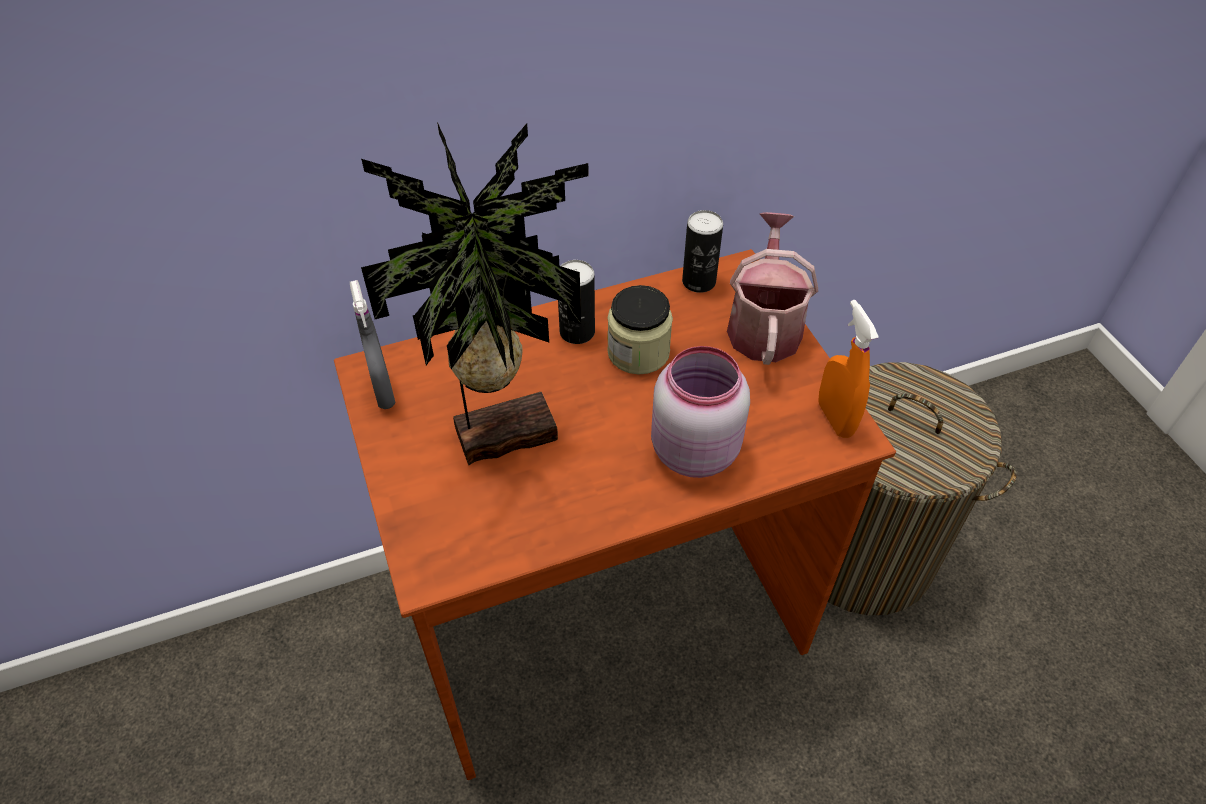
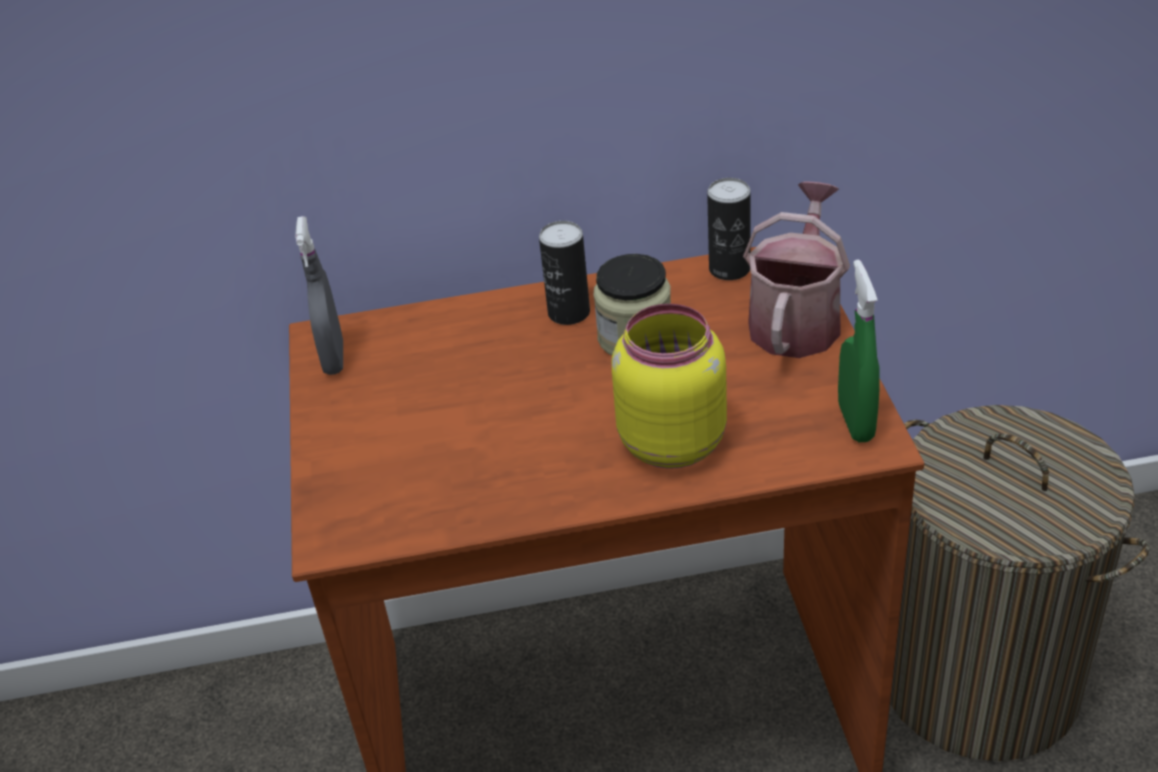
camera: 15 degrees right, 10 degrees down
potted plant [361,122,589,465] -> none
pink jar [651,346,750,478] -> yellow jar [612,304,727,469]
orange spray bottle [818,300,879,438] -> green spray bottle [838,259,880,442]

